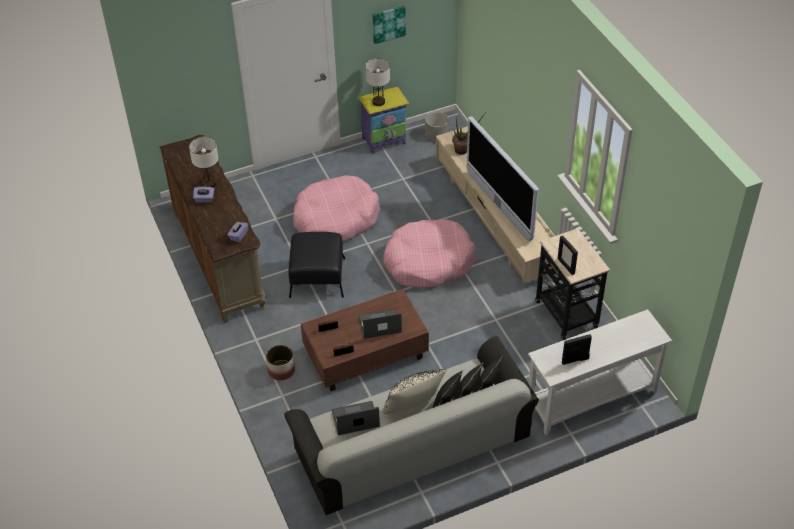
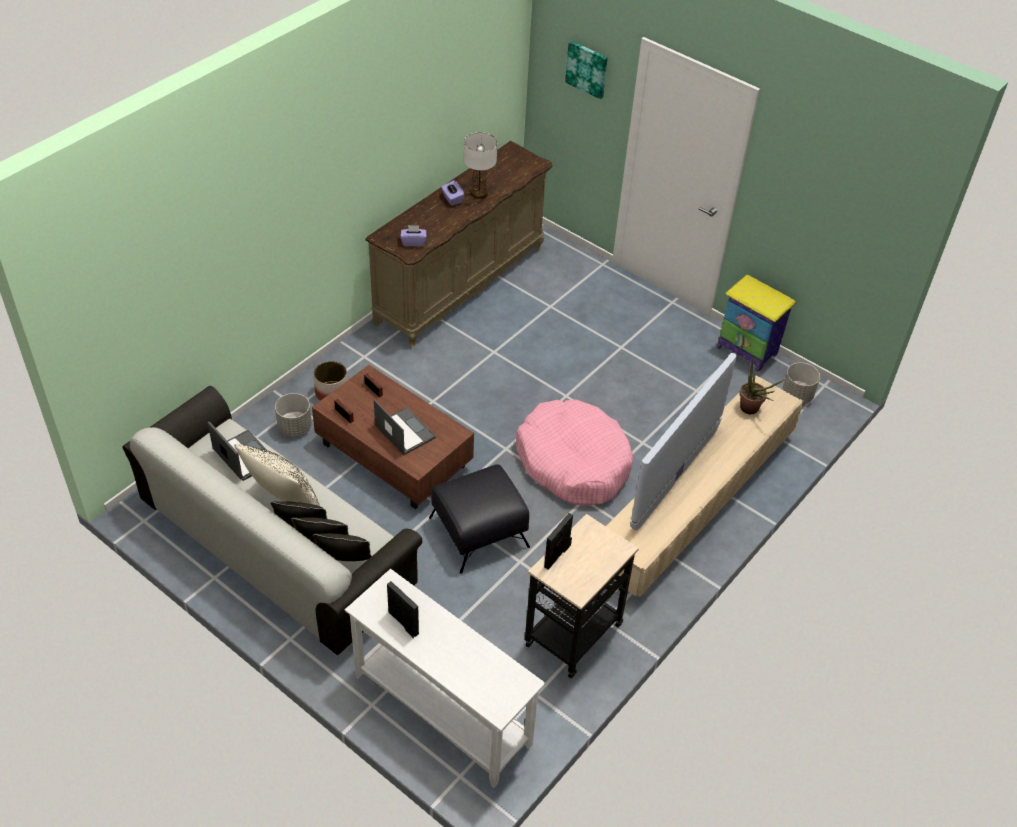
camera: 60 degrees right, 0 degrees up
black ottoman [288,232,345,298] -> black ottoman moved to [429,464,530,573]
pink dog bed [293,175,380,241] -> none
table lamp [365,58,390,106] -> none
picture [373,6,406,44] -> picture moved to [565,41,608,99]
none -> grey planter [275,393,312,437]

